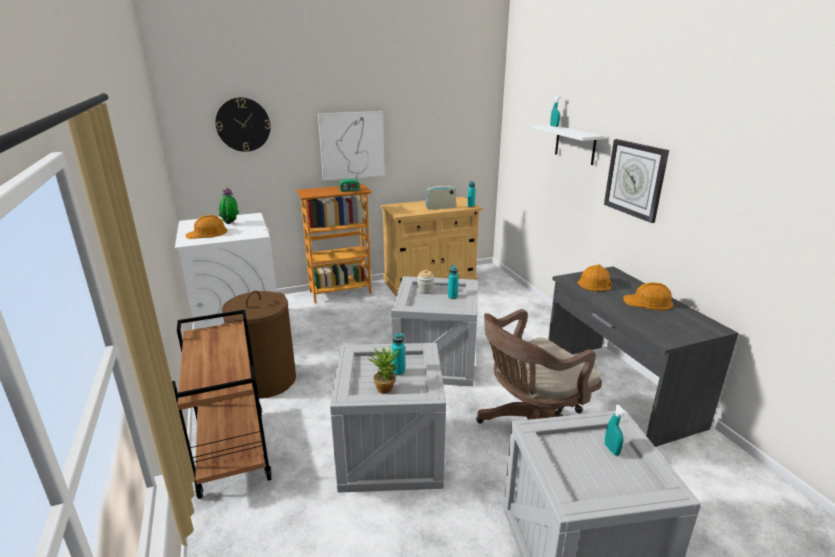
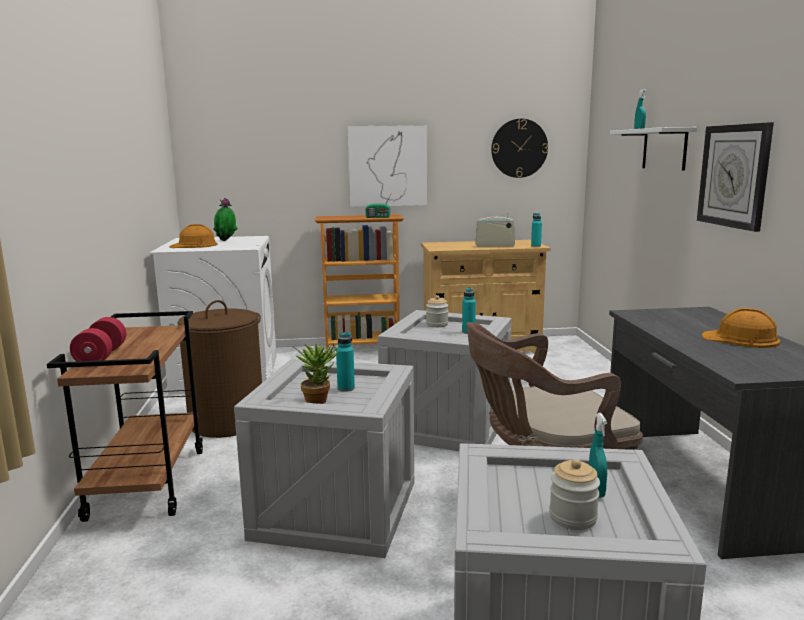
camera: 15 degrees right, 10 degrees down
wall clock [216,97,271,152] -> wall clock moved to [491,119,548,178]
orange hard hat [577,264,612,292] -> none
none -> red dumbbell [70,317,126,367]
none -> jar [549,459,600,530]

